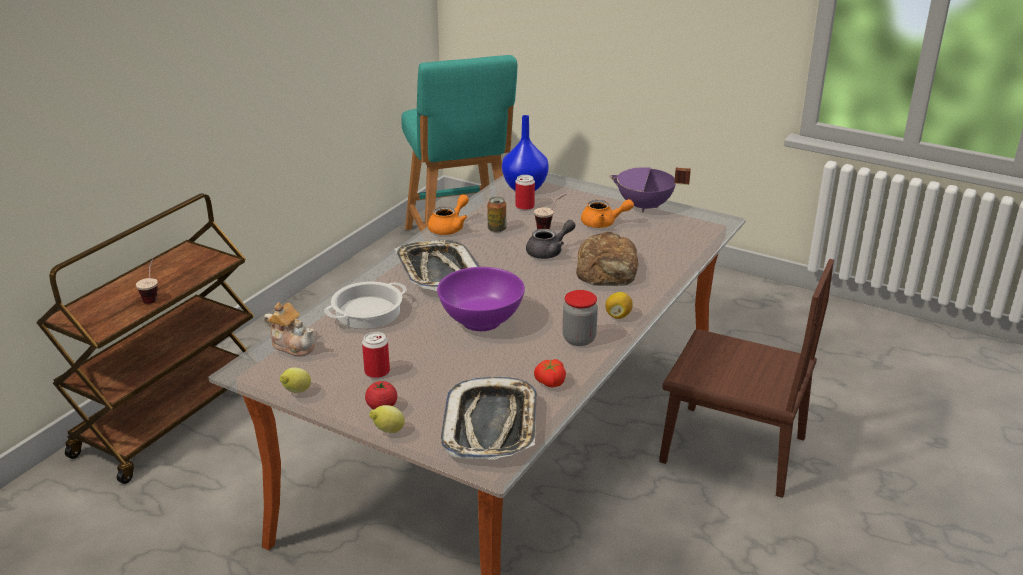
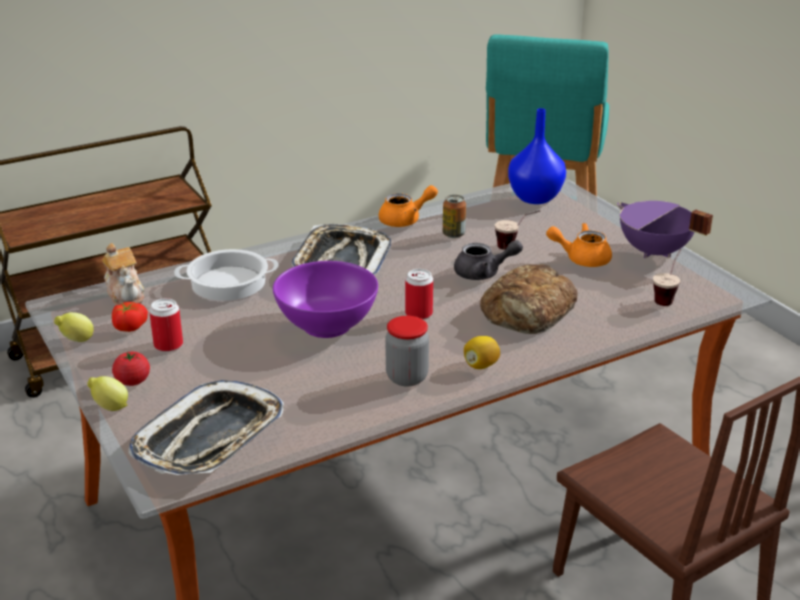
camera: 30 degrees right, 0 degrees up
cup [136,257,158,304] -> cup moved to [653,249,681,306]
can [515,175,535,210] -> can moved to [405,269,433,319]
tomato [534,359,566,388] -> tomato moved to [112,302,148,332]
orange teapot [581,199,634,228] -> orange teapot turned 150 degrees clockwise [546,223,612,267]

